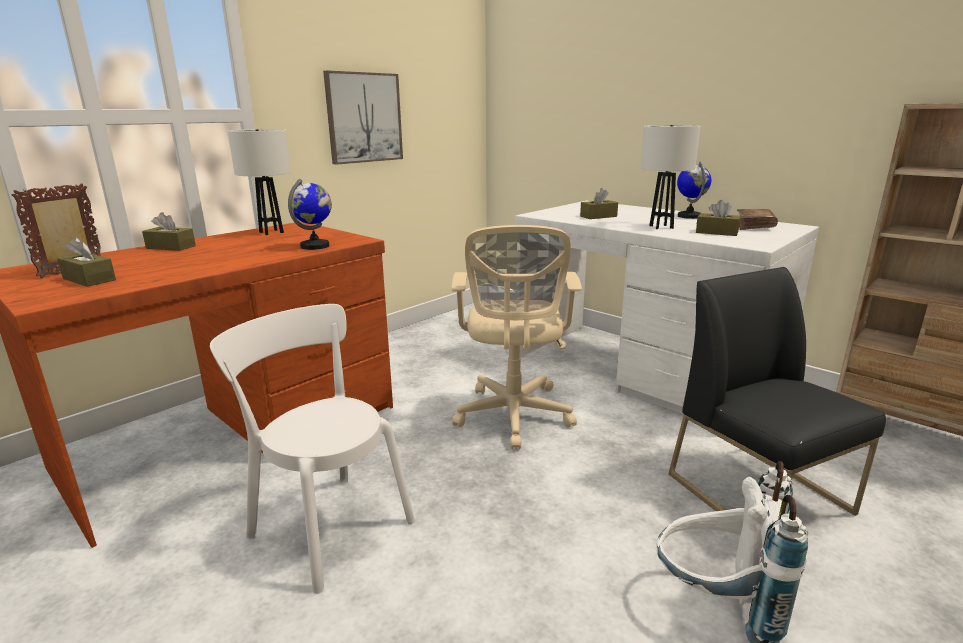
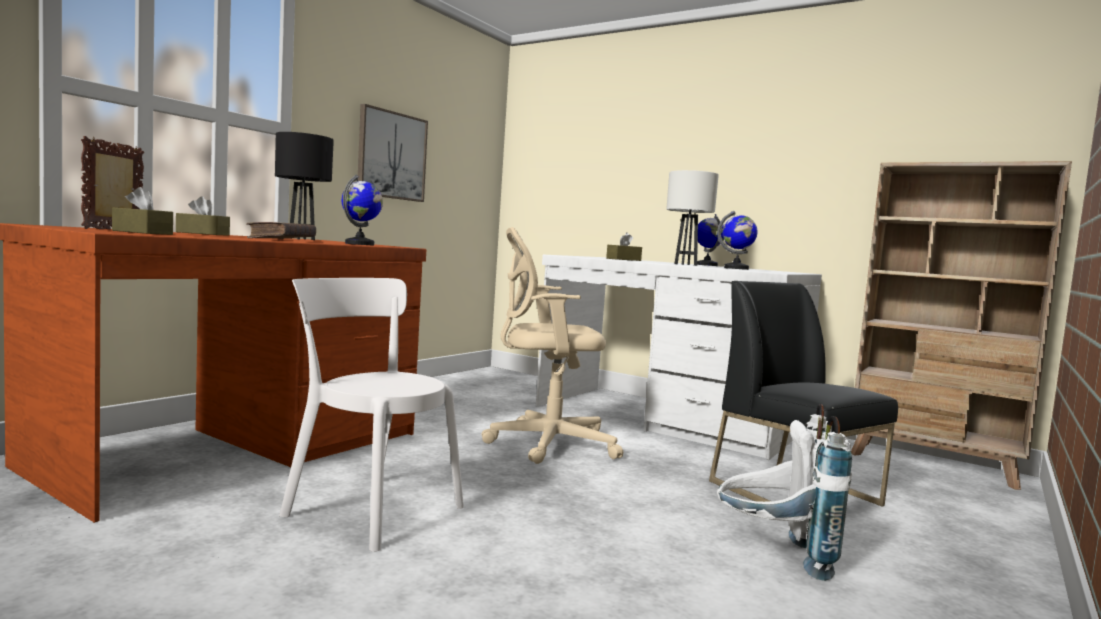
camera: 10 degrees left, 15 degrees down
white table lamp [227,129,291,235] -> black table lamp [275,132,334,240]
beige office chair [451,225,582,449] -> beige office chair turned 90 degrees clockwise [481,227,623,464]
brown tissue box [696,200,741,236] -> globe [717,211,757,270]
brown book [737,209,778,230] -> brown book moved to [246,222,316,239]

